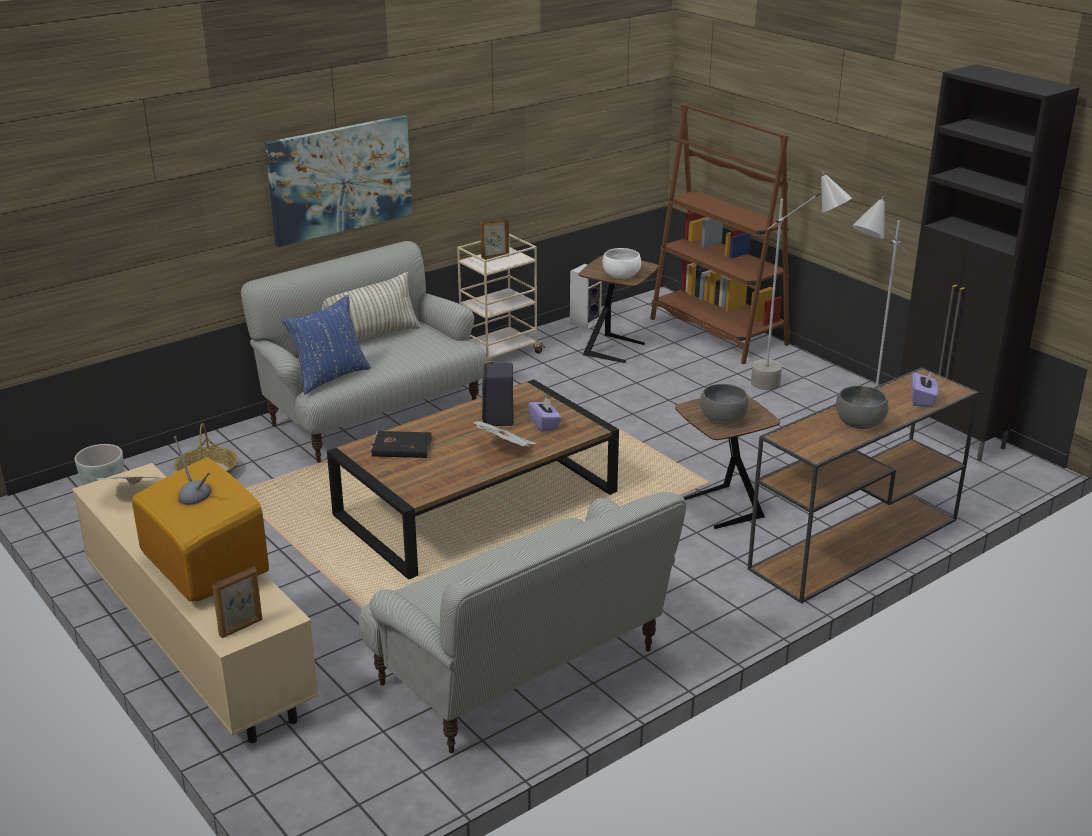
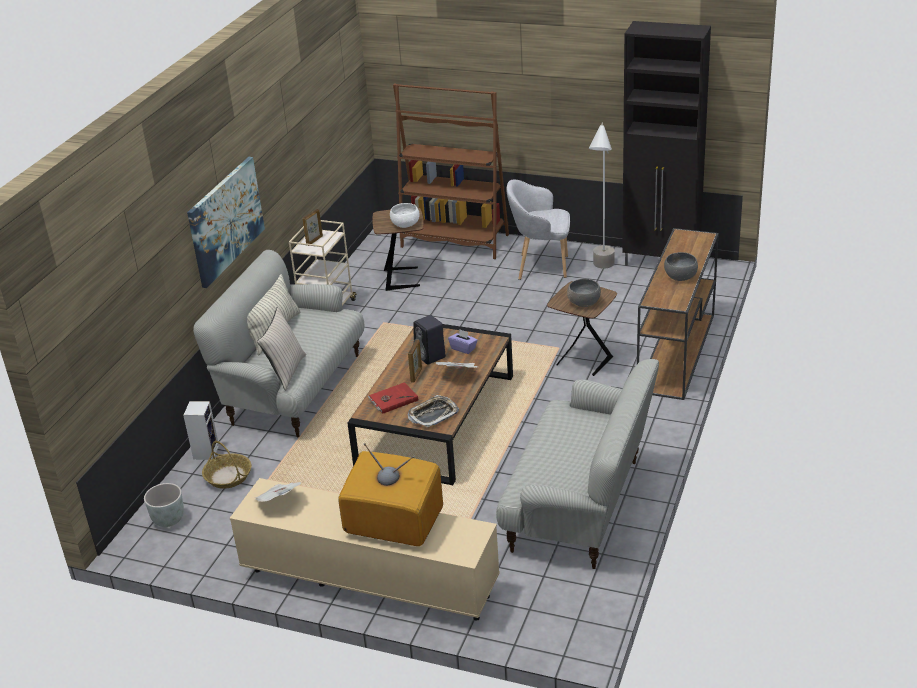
camera: 30 degrees left, 5 degrees up
picture frame [212,567,263,638] -> picture frame moved to [408,339,422,383]
blue pillow [282,295,371,394] -> beige pillow [257,307,306,390]
black book [370,431,433,458] -> red book [368,382,418,414]
speaker [570,264,602,330] -> speaker moved to [183,401,219,460]
grey floor lamp [751,171,852,390] -> grey armchair [506,180,570,280]
purple tissue box [911,371,938,407] -> none
none -> tray [407,395,459,427]

